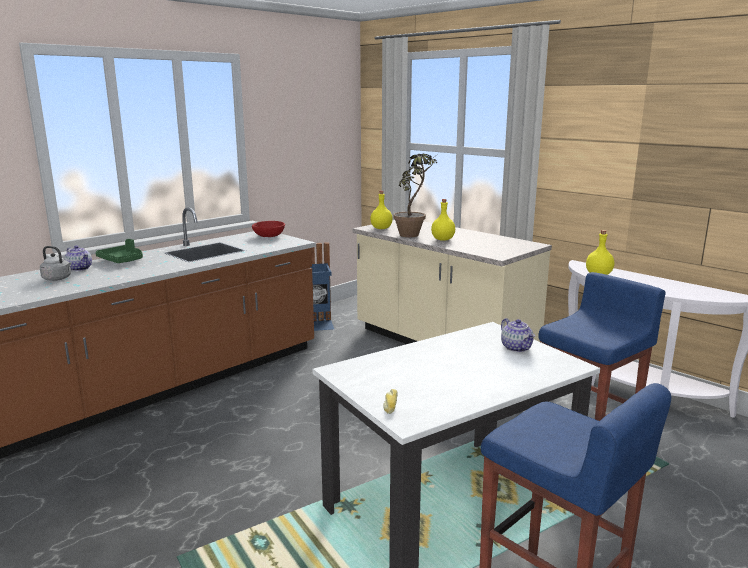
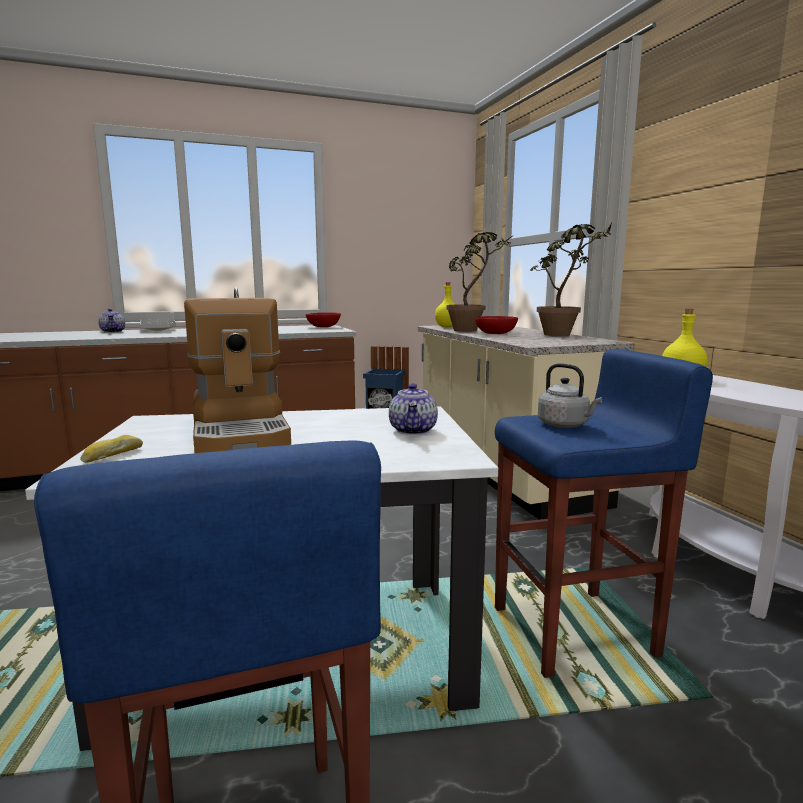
camera: 25 degrees right, 5 degrees down
grey kettle [40,246,71,281] -> grey kettle moved to [538,363,602,428]
green tray [95,239,143,263] -> grey tray [140,312,176,331]
yellow bottle [431,199,455,241] -> red bowl [475,316,518,334]
none -> coffee machine [184,298,291,453]
none -> potted plant [531,223,612,336]

